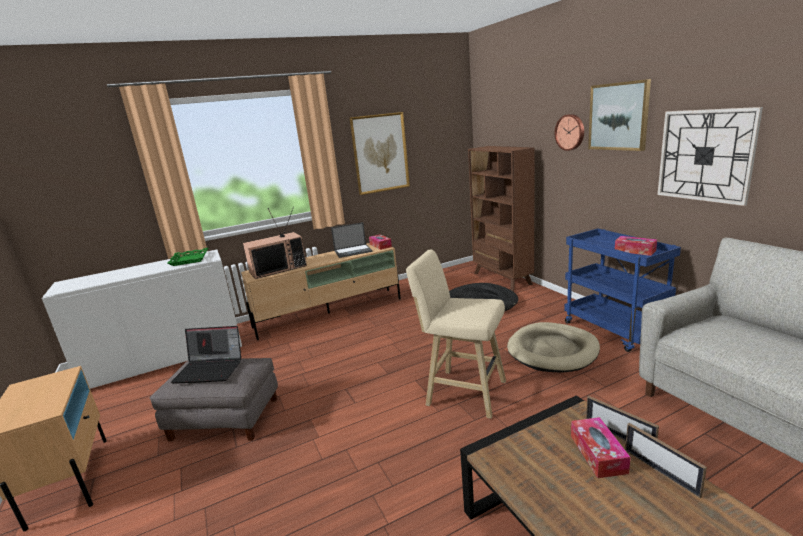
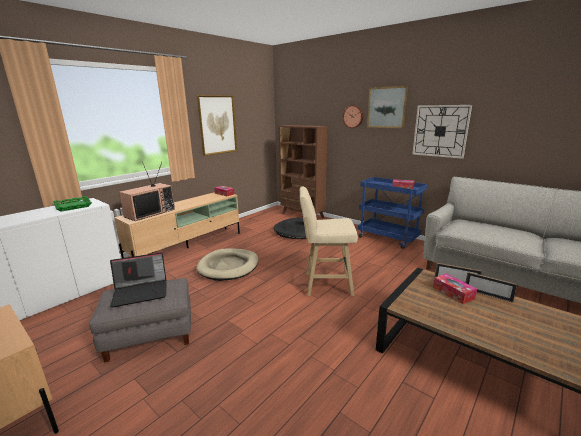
camera: 25 degrees left, 0 degrees up
laptop [331,222,372,258] -> none
beige dog bed [507,322,600,372] -> beige dog bed moved to [196,248,259,281]

